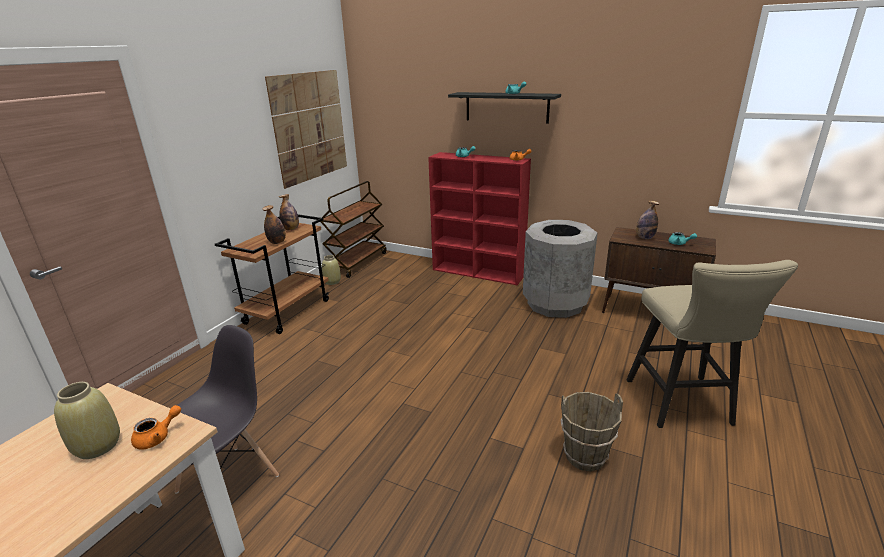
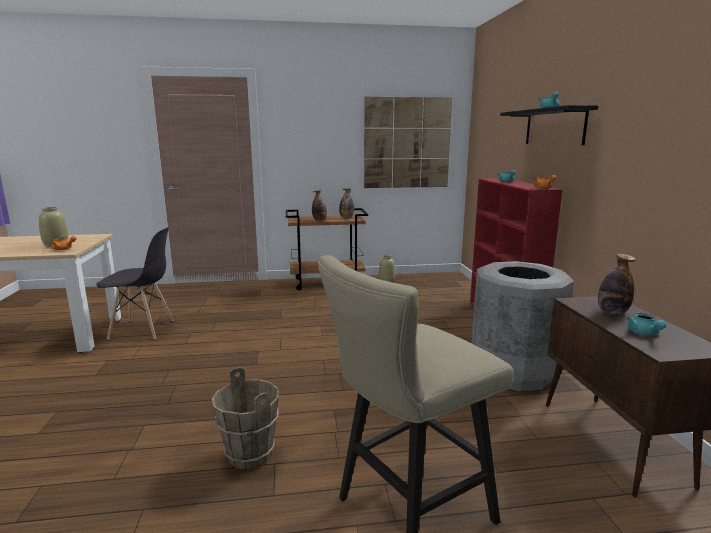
camera: 55 degrees right, 10 degrees down
brown cart [320,181,387,278] -> none

